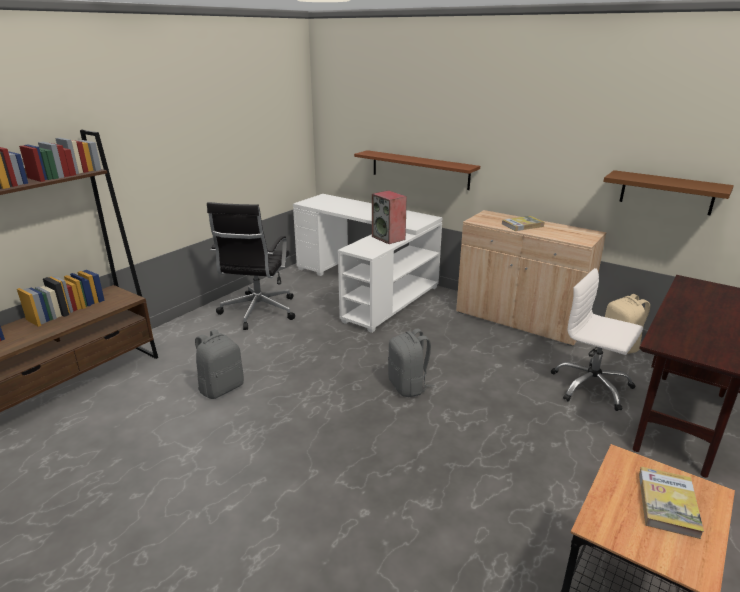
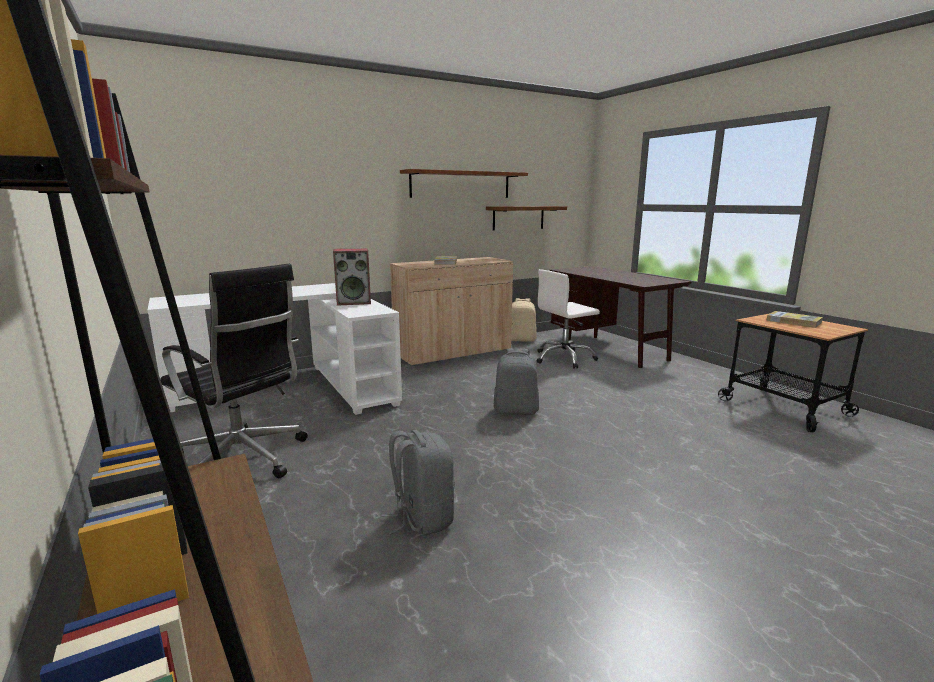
camera: 65 degrees left, 10 degrees down
brown shelf [354,150,480,190] -> brown shelf moved to [400,169,528,198]

